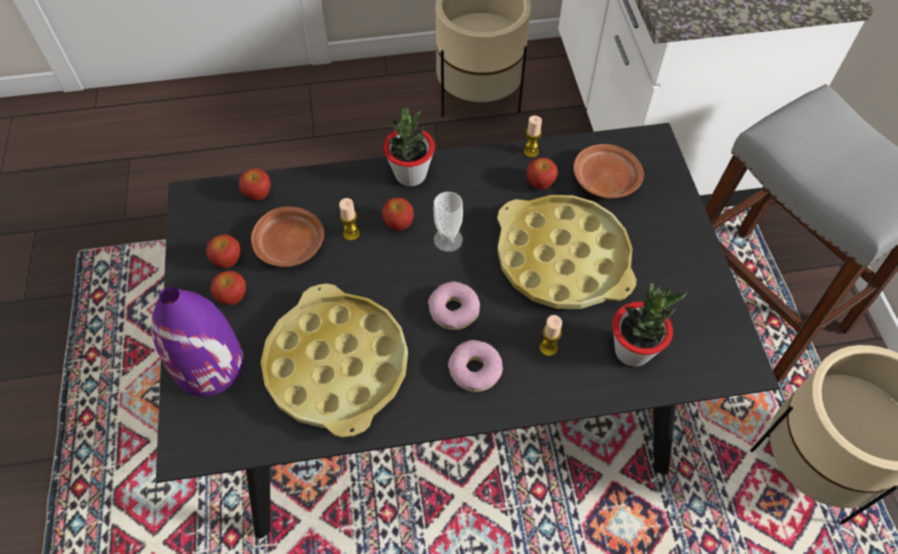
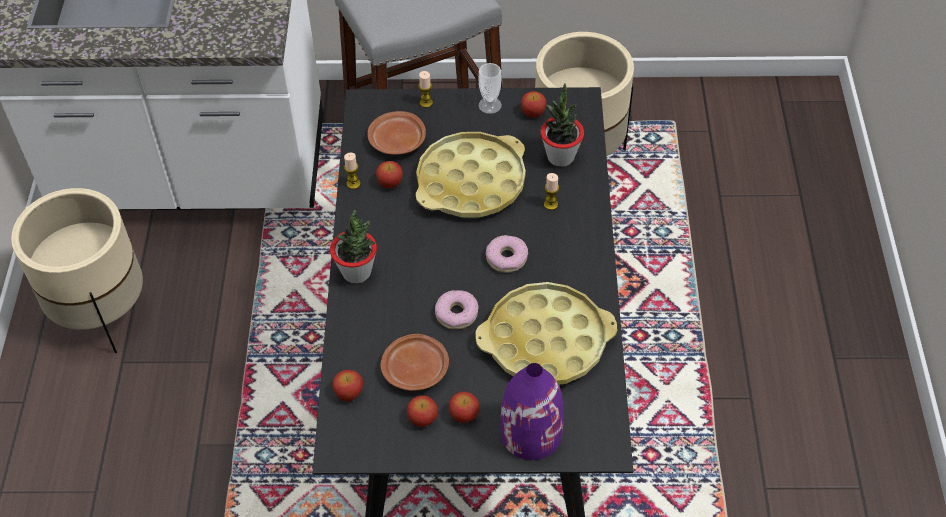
camera: 80 degrees left, 5 degrees down
candle [339,198,360,241] -> candle moved to [418,71,433,108]
apple [382,198,414,231] -> apple moved to [521,91,546,118]
cup [434,192,463,252] -> cup moved to [479,63,502,114]
donut [448,340,503,392] -> donut moved to [435,290,479,330]

